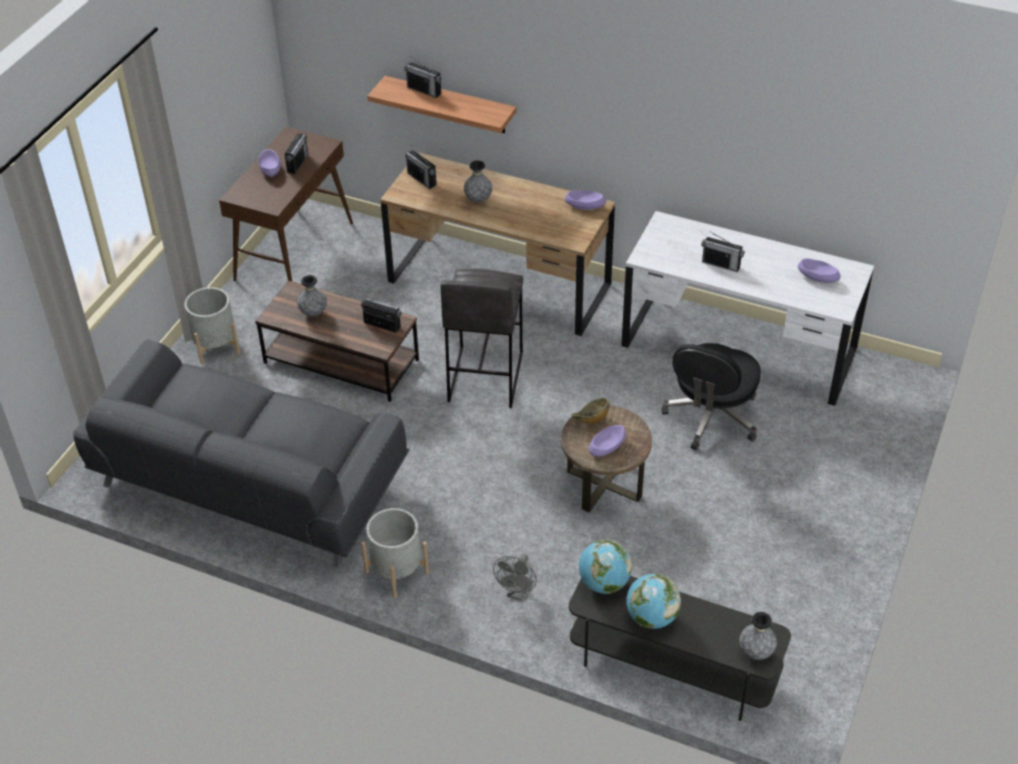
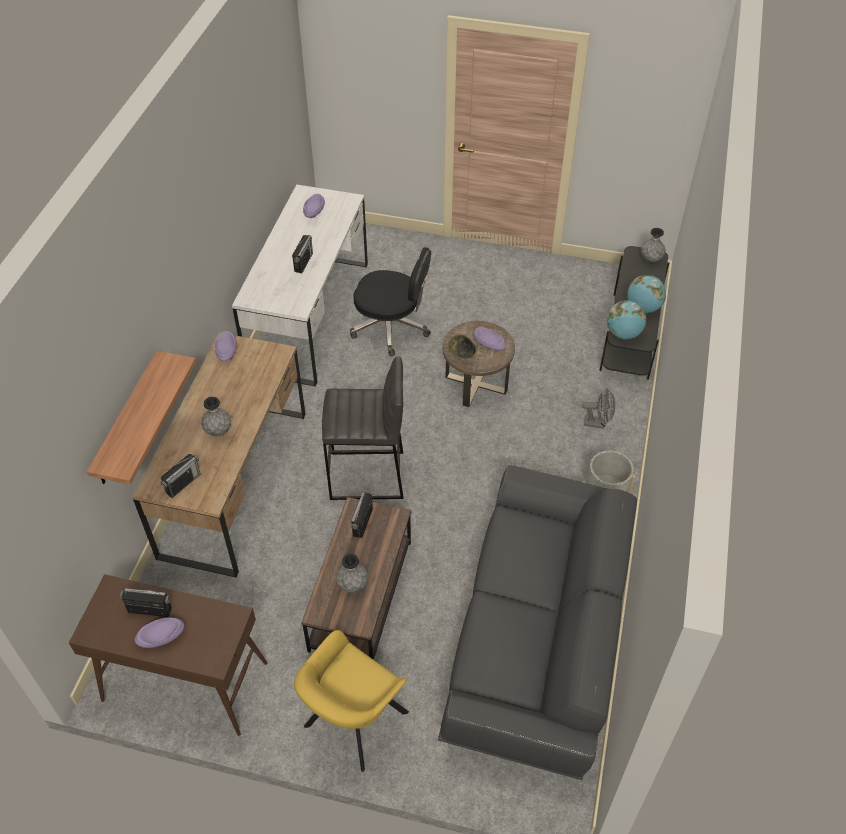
camera: 100 degrees left, 5 degrees up
grey planter [184,287,240,364] -> yellow armchair [294,630,409,772]
radio [404,56,441,98] -> none

